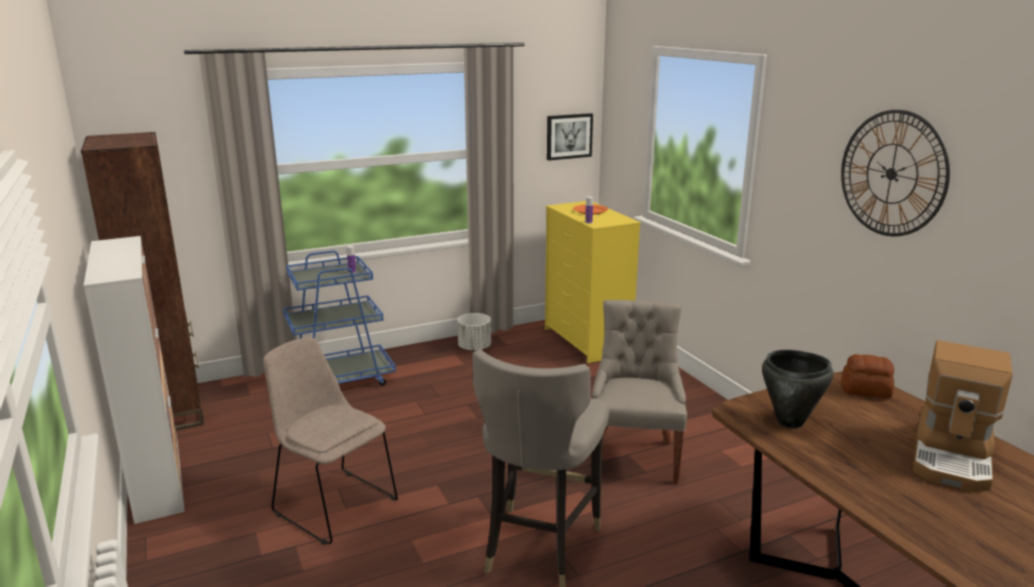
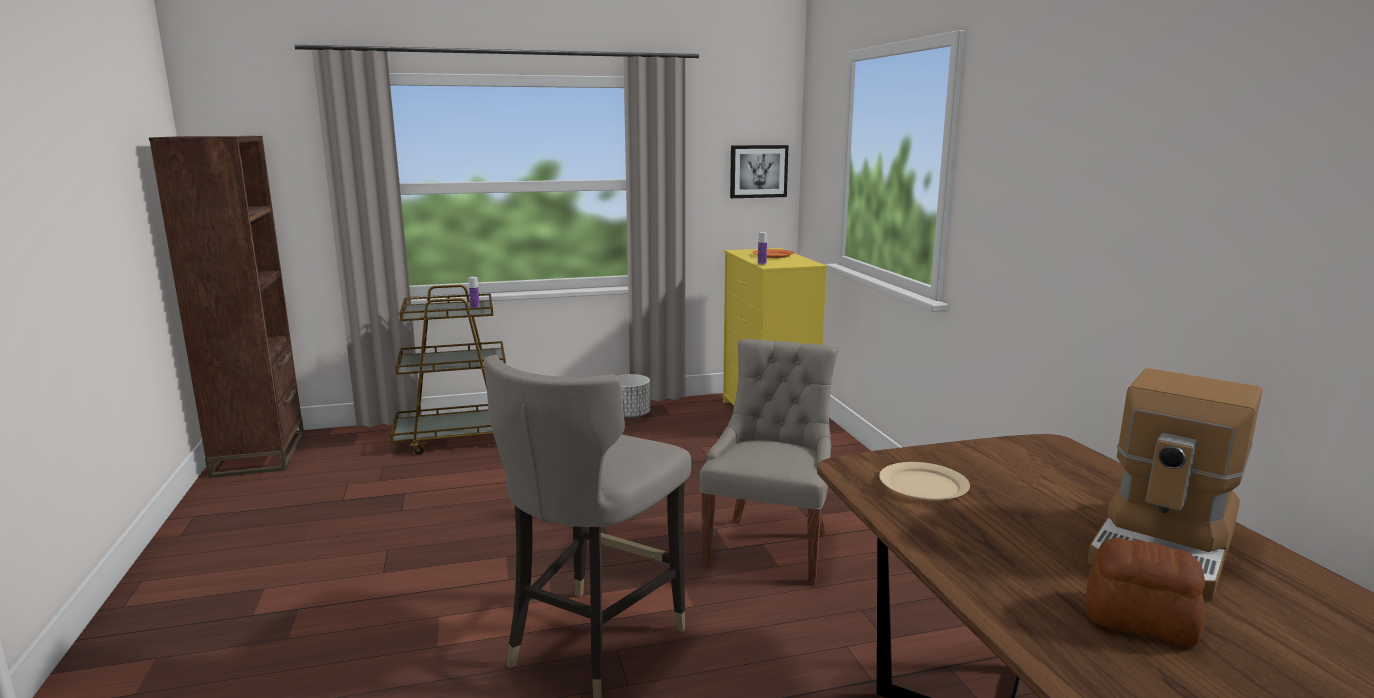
camera: 10 degrees right, 5 degrees down
cabinet [83,236,185,524] -> none
beige chair [263,338,398,545] -> none
blue cart [283,250,396,386] -> brown cart [390,285,506,455]
black cooking pot [762,350,834,428] -> beige plate [879,462,970,501]
wall clock [841,110,950,236] -> none
bread [841,354,894,399] -> bread moved to [1085,538,1205,646]

